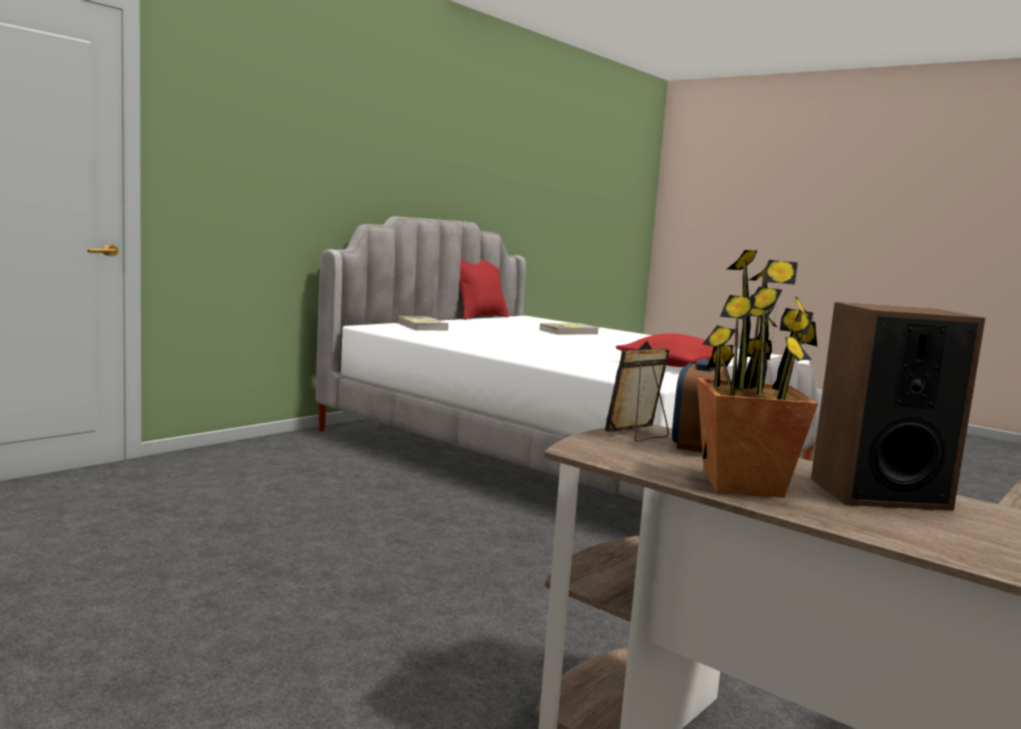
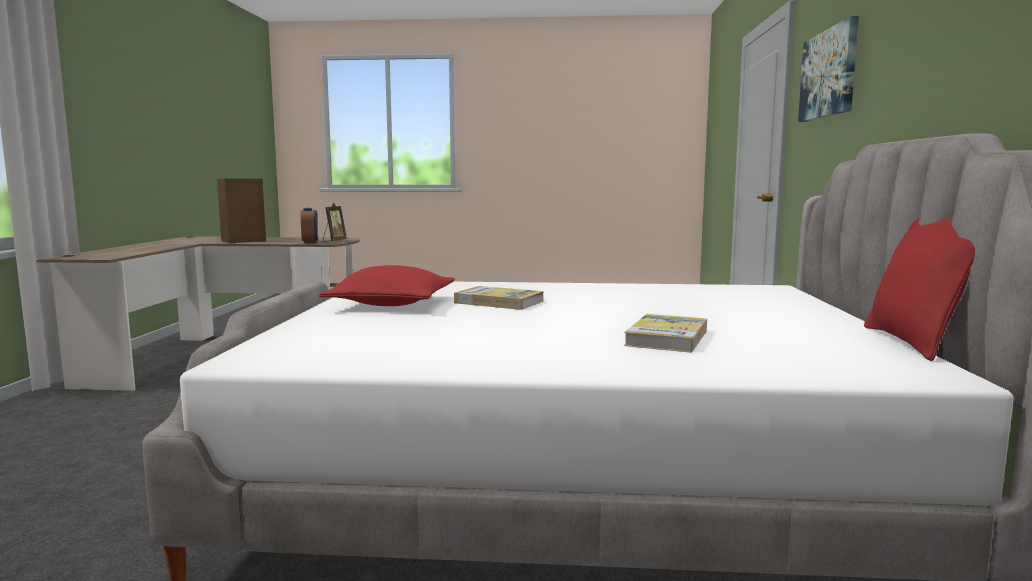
camera: 145 degrees right, 0 degrees up
book [398,316,448,331] -> book moved to [454,286,544,310]
potted plant [697,250,818,498] -> none
none -> picture [798,16,859,122]

